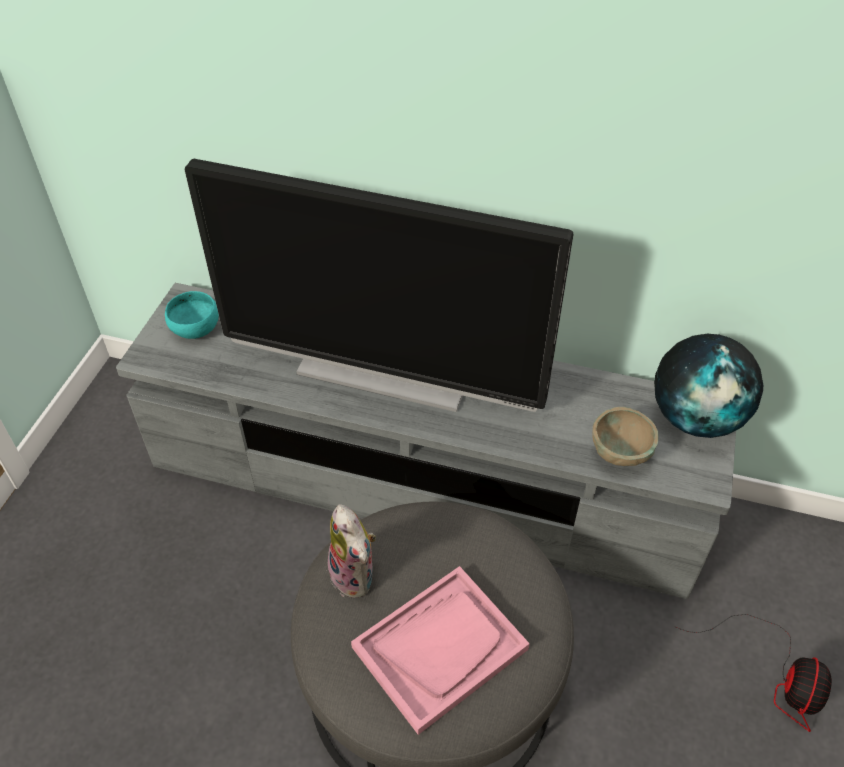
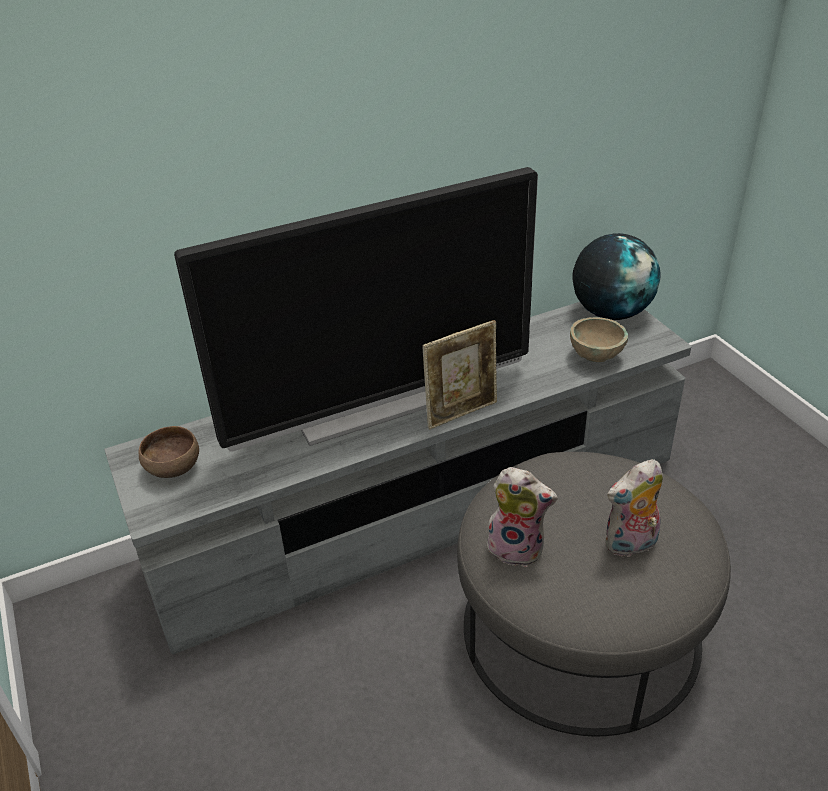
camera: 40 degrees left, 10 degrees down
turquoise bowl [165,291,219,339] -> brown bowl [138,426,199,478]
pink tray [351,566,530,735] -> plush toy [605,459,663,557]
fan [674,614,832,732] -> none
none -> picture frame [422,320,497,429]

